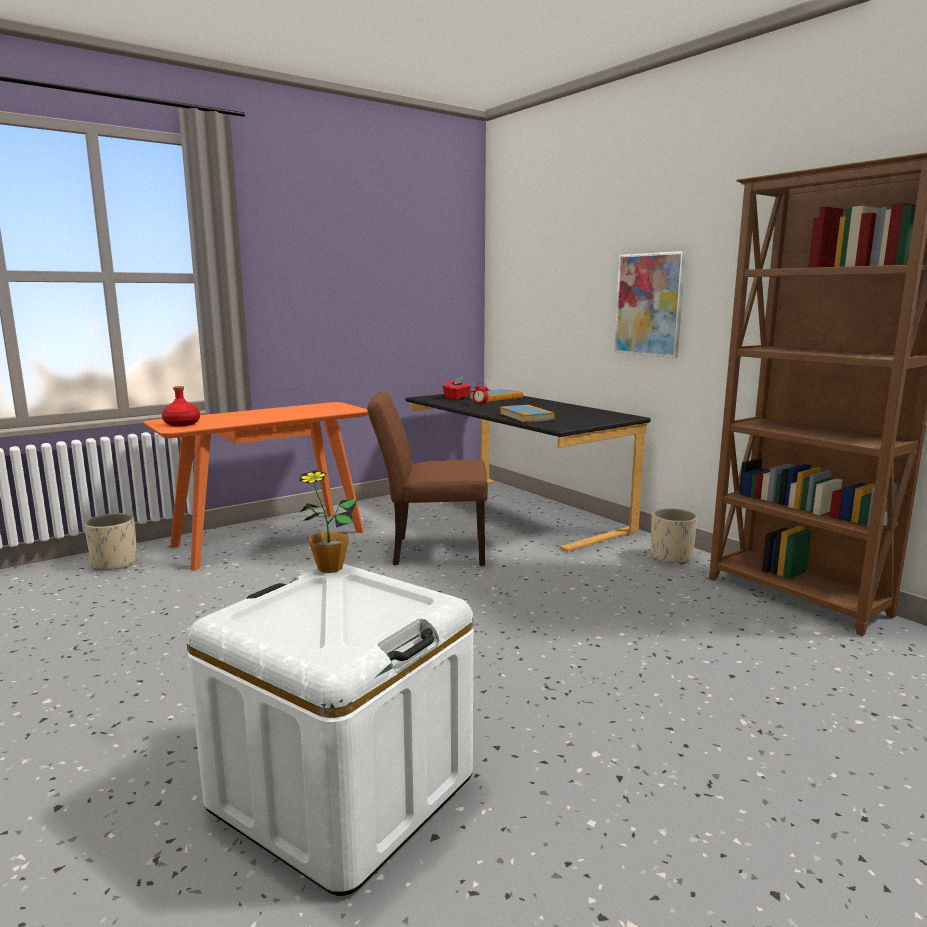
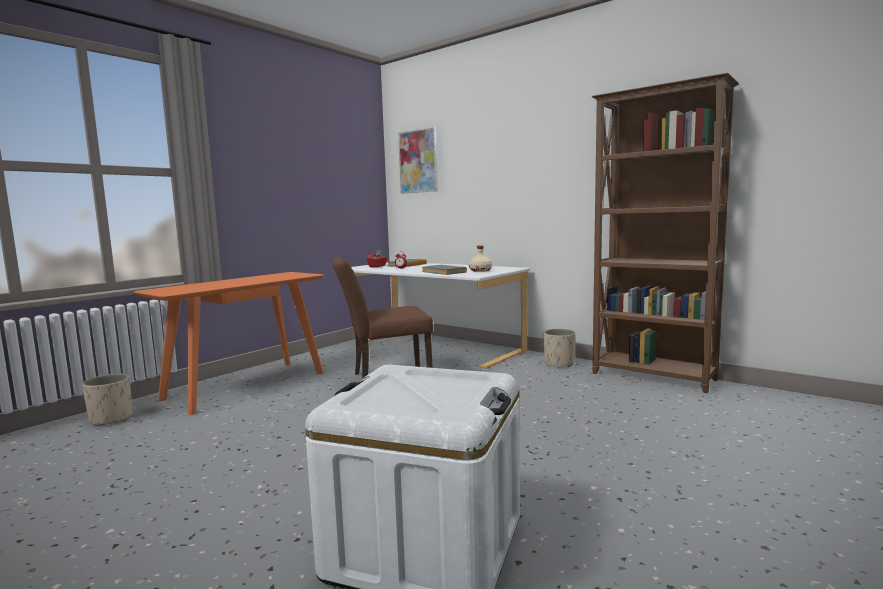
camera: 15 degrees left, 5 degrees down
red bottle [162,386,200,426] -> none
potted plant [299,470,357,573] -> none
black desk [406,390,651,552] -> white desk [351,262,530,368]
picture [614,251,686,358] -> picture moved to [398,127,438,194]
none -> beige bottle [469,246,492,272]

